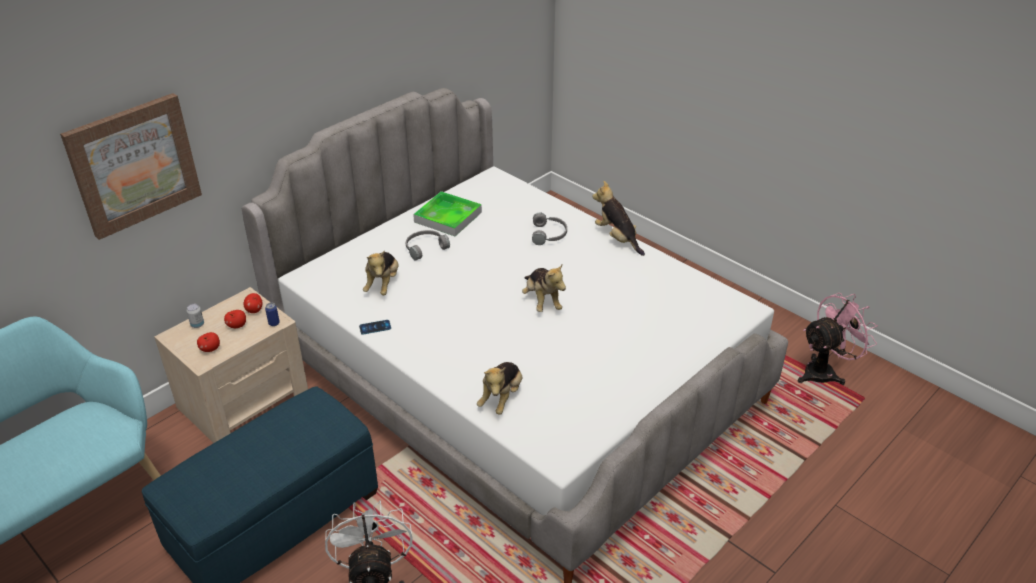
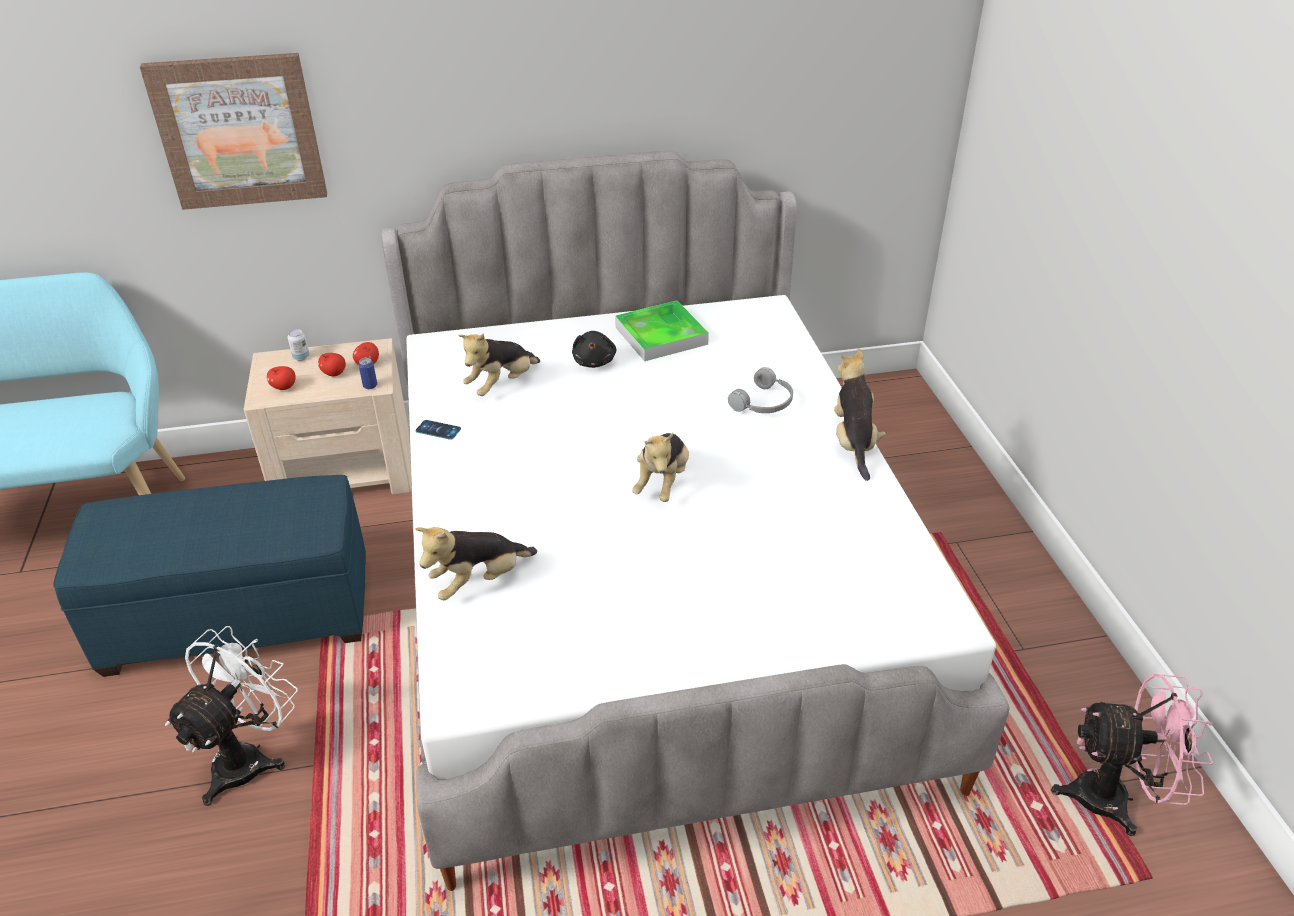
camera: 35 degrees right, 0 degrees up
grey headphones [406,230,450,260] -> black plush toy [572,331,616,368]

